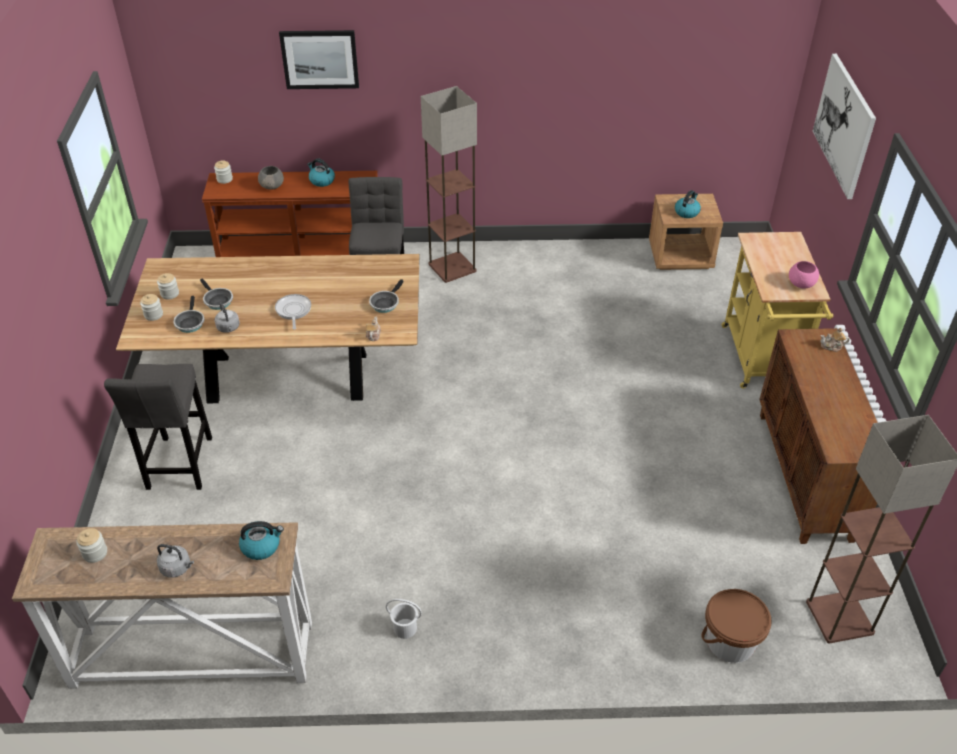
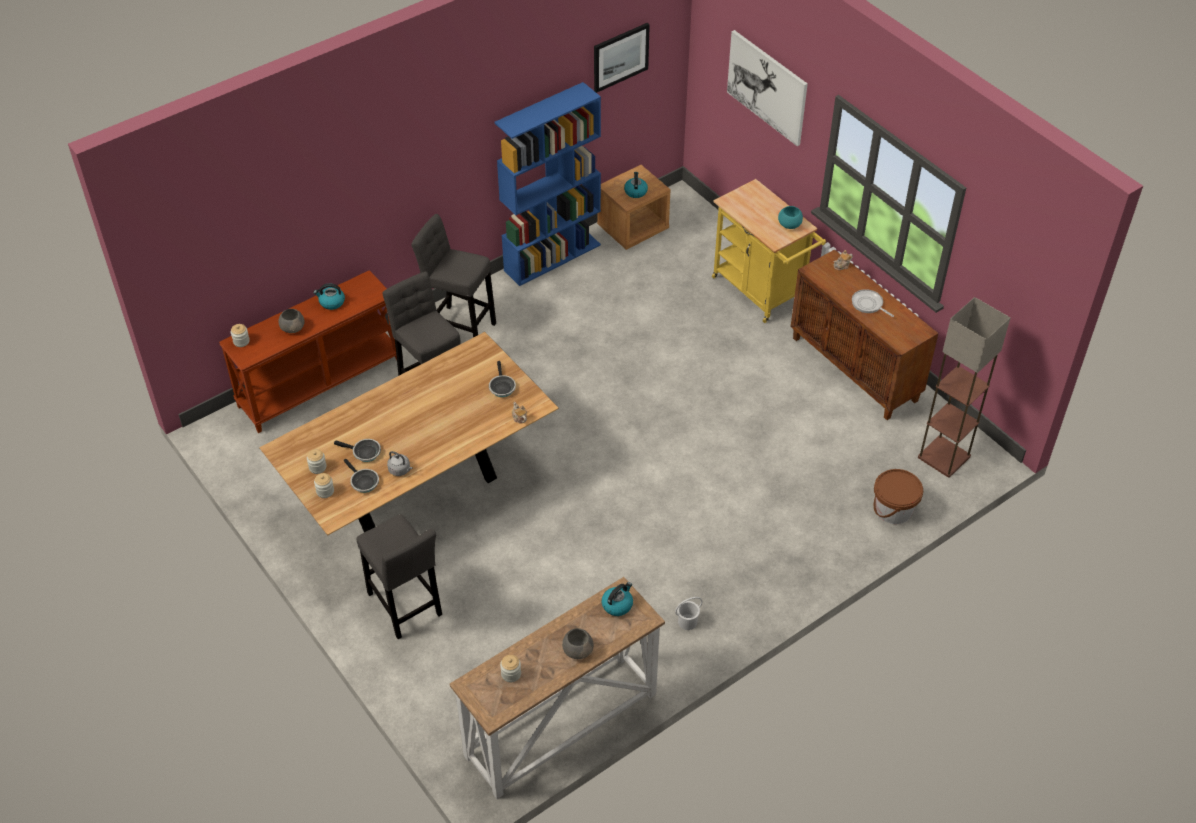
camera: 35 degrees left, 5 degrees up
grey kettle [157,544,194,578] -> grey bowl [562,628,594,659]
frying pan [275,294,311,330] -> frying pan moved to [852,289,894,317]
picture [279,30,359,89] -> picture moved to [594,23,650,93]
floor lamp [421,86,477,283] -> grey stool [411,214,496,338]
pink bowl [789,261,819,288] -> turquoise bowl [778,206,803,229]
none -> blue bookcase [495,82,601,286]

